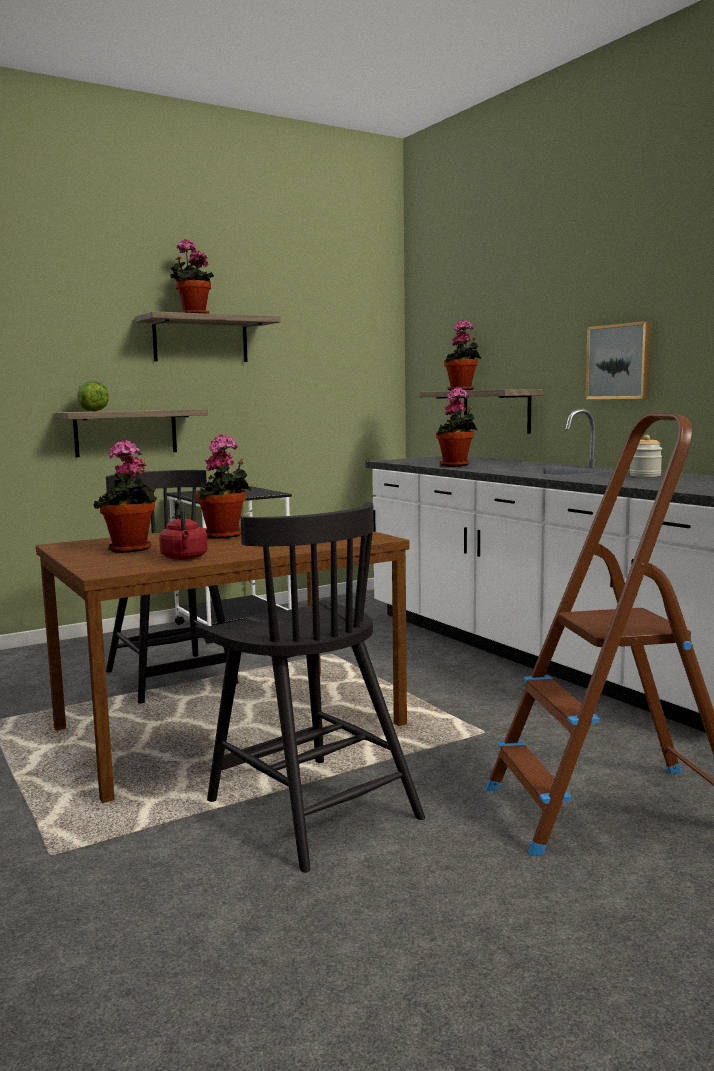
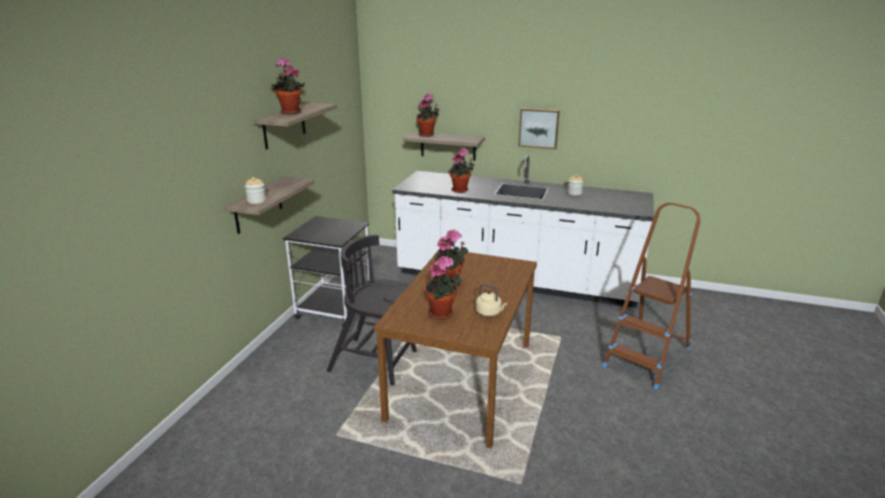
camera: 40 degrees left, 15 degrees up
lettuce [77,381,109,411] -> jar [245,177,266,204]
red kettle [159,499,208,560] -> beige kettle [476,284,507,316]
black chair [195,502,425,872] -> none

